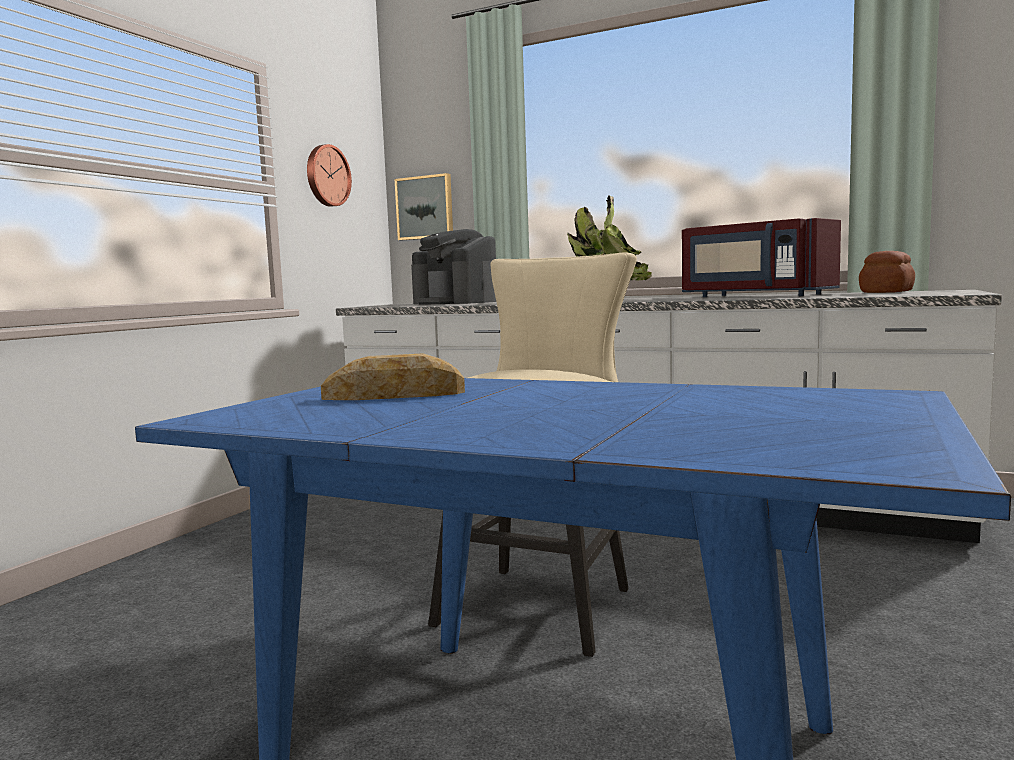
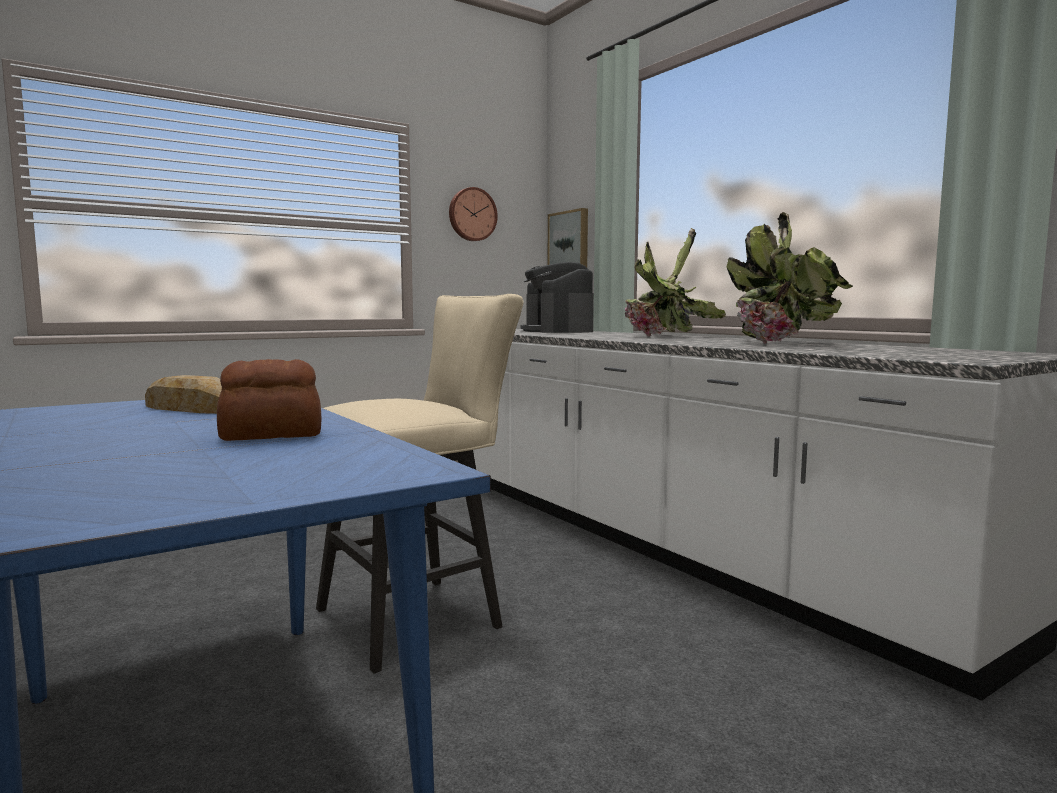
camera: 30 degrees right, 0 degrees up
red microwave [682,218,841,297] -> potted plant [727,212,853,344]
bread [859,251,915,293] -> bread moved to [217,359,322,441]

